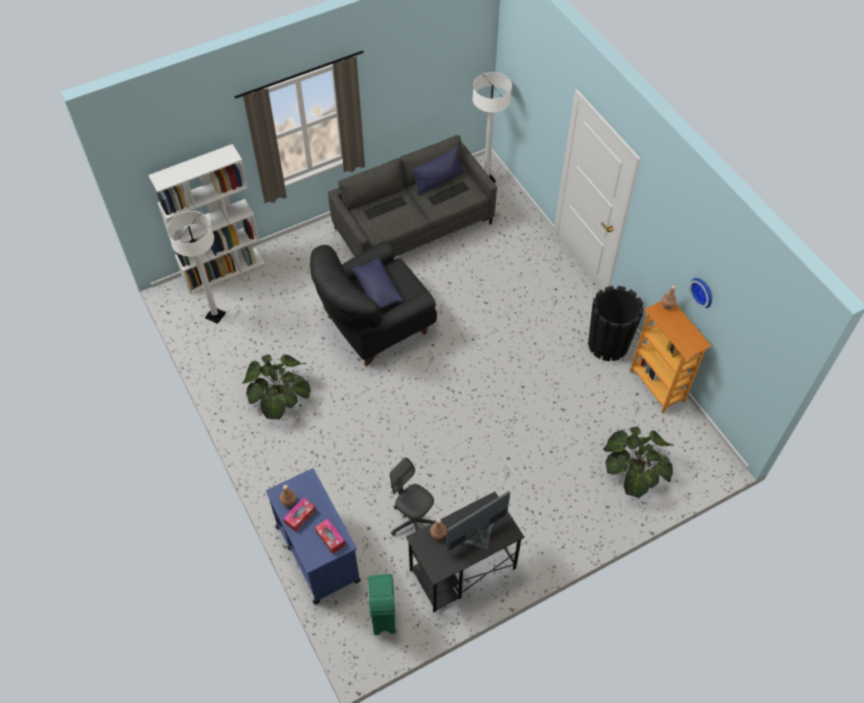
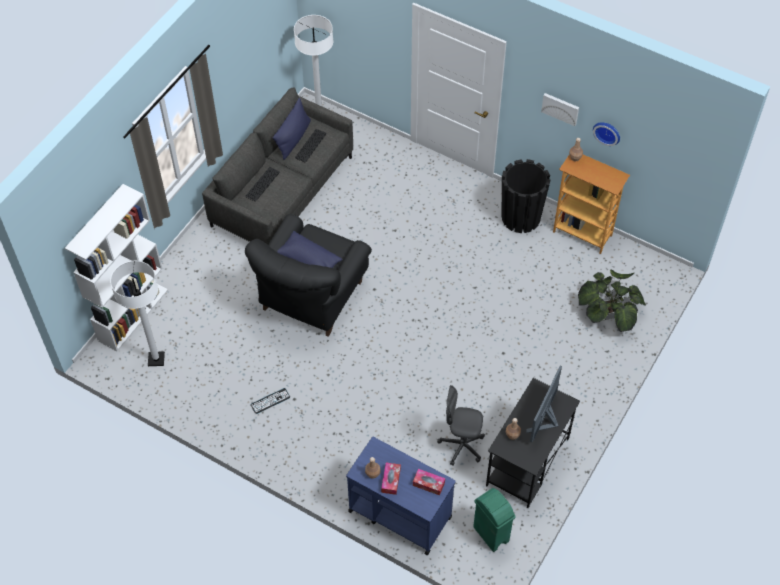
camera: 30 degrees left, 0 degrees up
potted plant [242,354,311,419] -> keyboard [250,388,290,414]
none -> picture [541,93,579,126]

